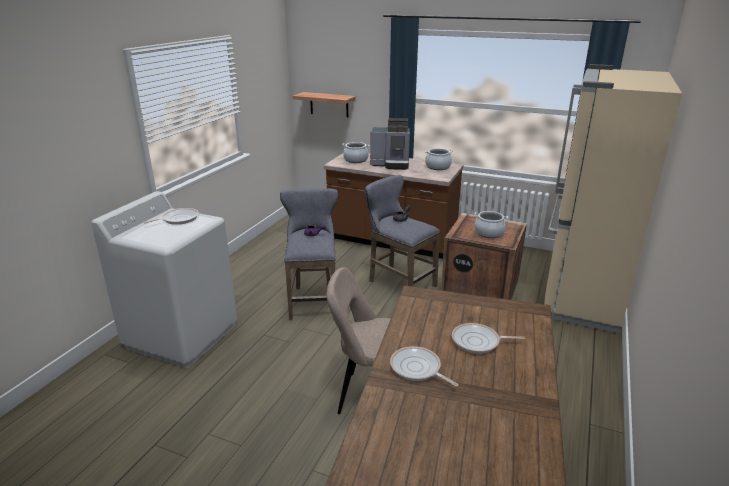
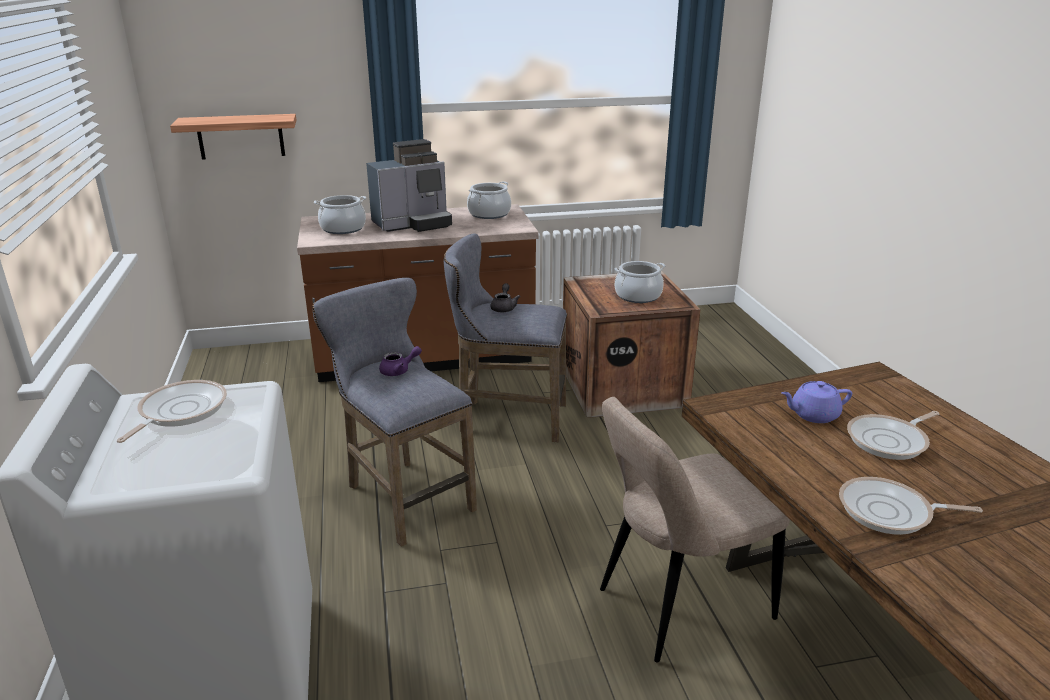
camera: 35 degrees left, 0 degrees up
beige fridge [544,64,682,334] -> none
none -> purple teapot [781,381,852,423]

